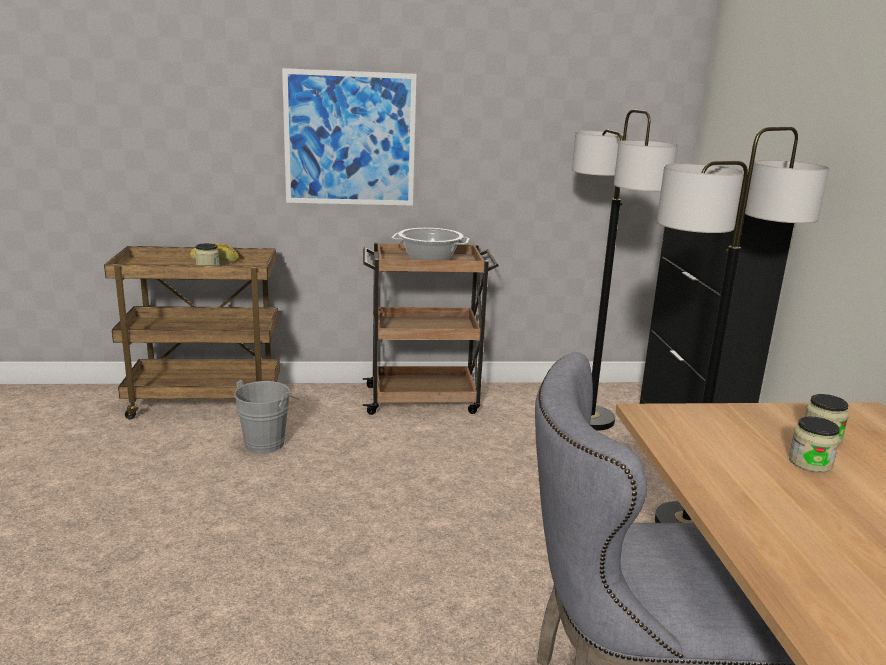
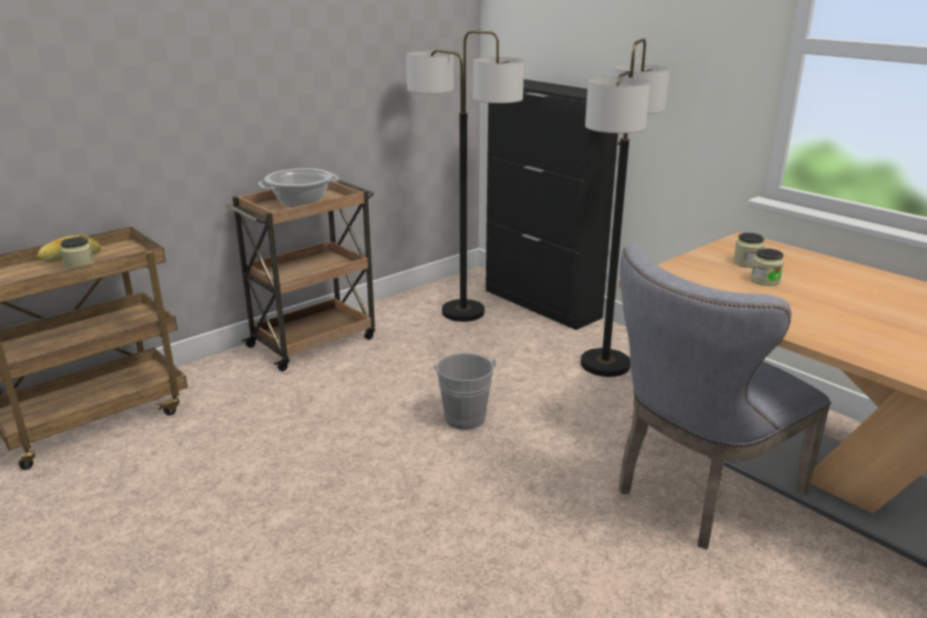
camera: 35 degrees left, 5 degrees up
grey bucket [234,380,298,454] -> grey bucket moved to [434,353,496,430]
picture [282,68,416,206] -> none

